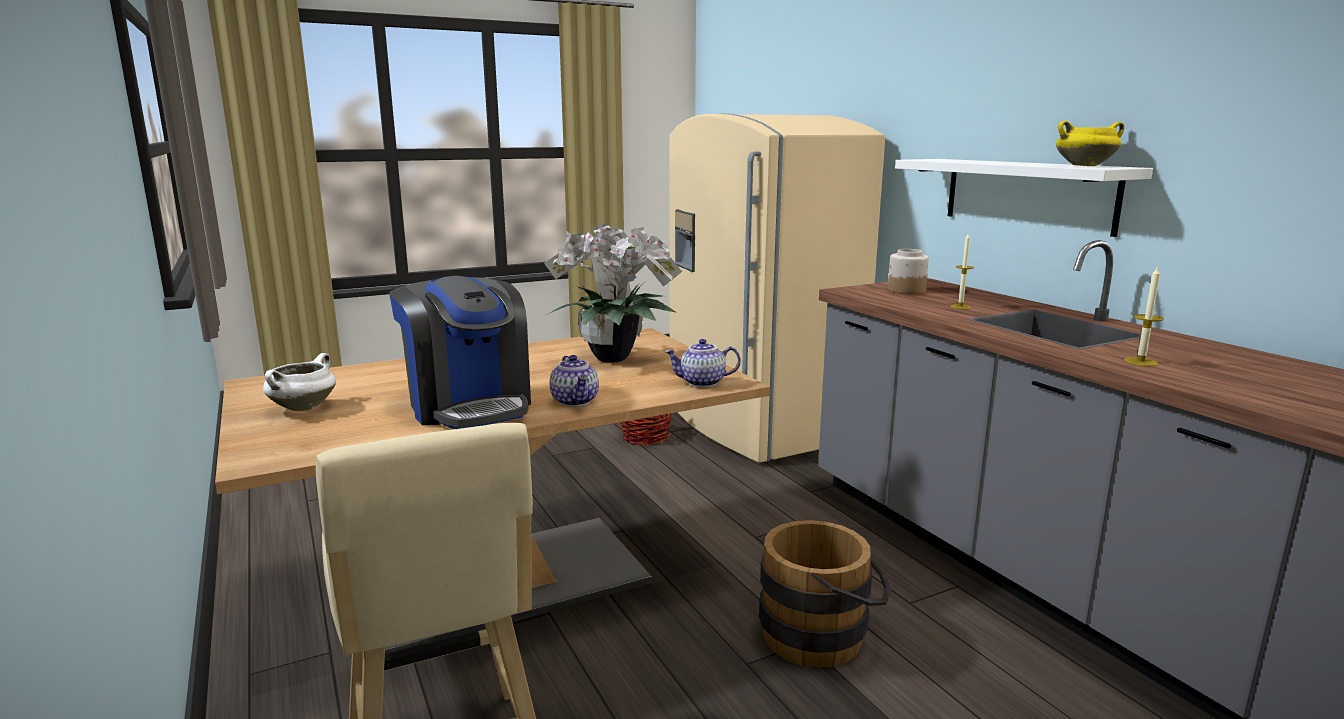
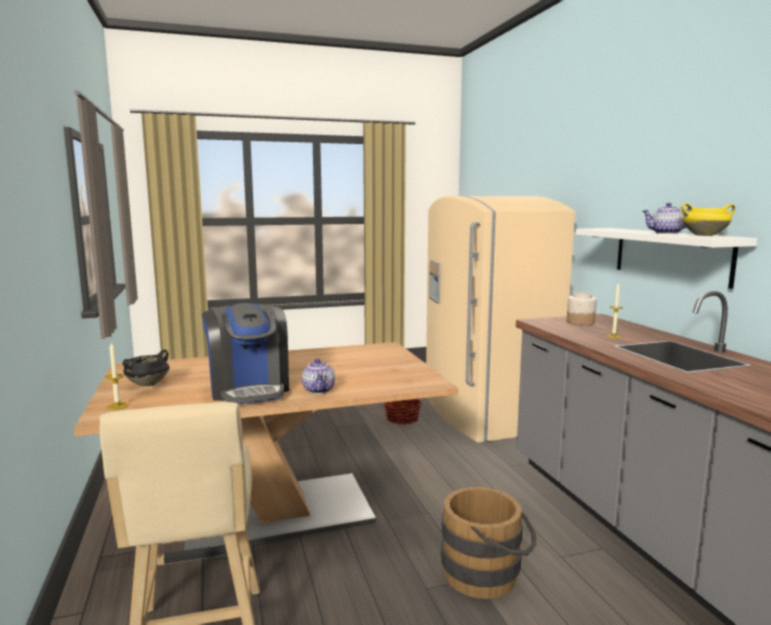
camera: 10 degrees right, 5 degrees down
white cooking pot [263,353,336,411] -> black cooking pot [122,350,169,386]
potted plant [544,222,682,363] -> none
teapot [664,339,741,387] -> teapot moved to [642,203,688,234]
candle [1124,266,1164,367] -> candle moved to [105,342,129,410]

